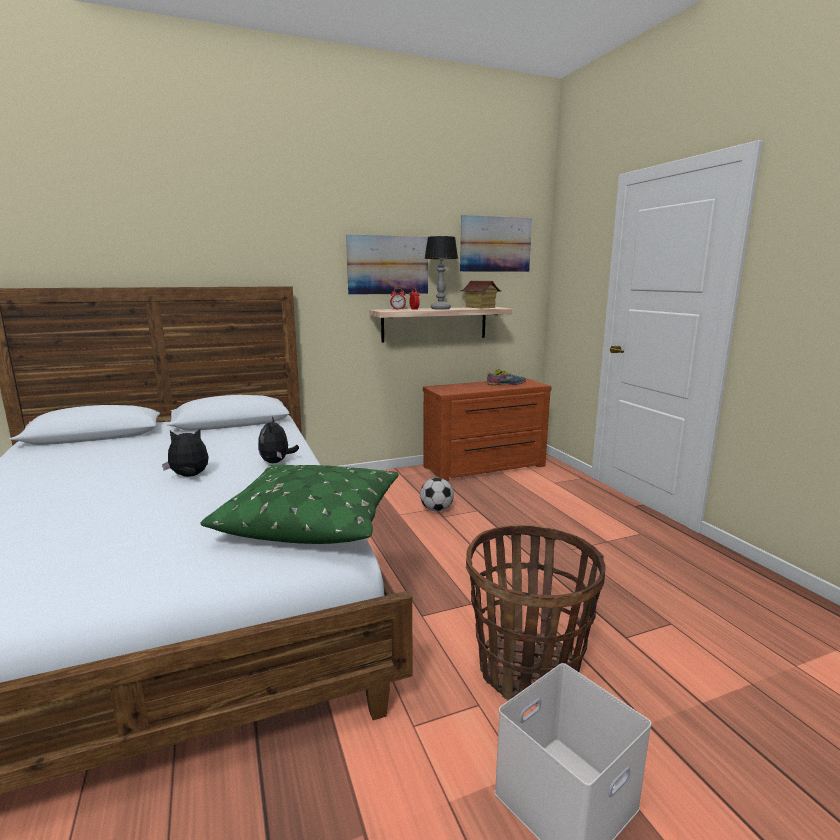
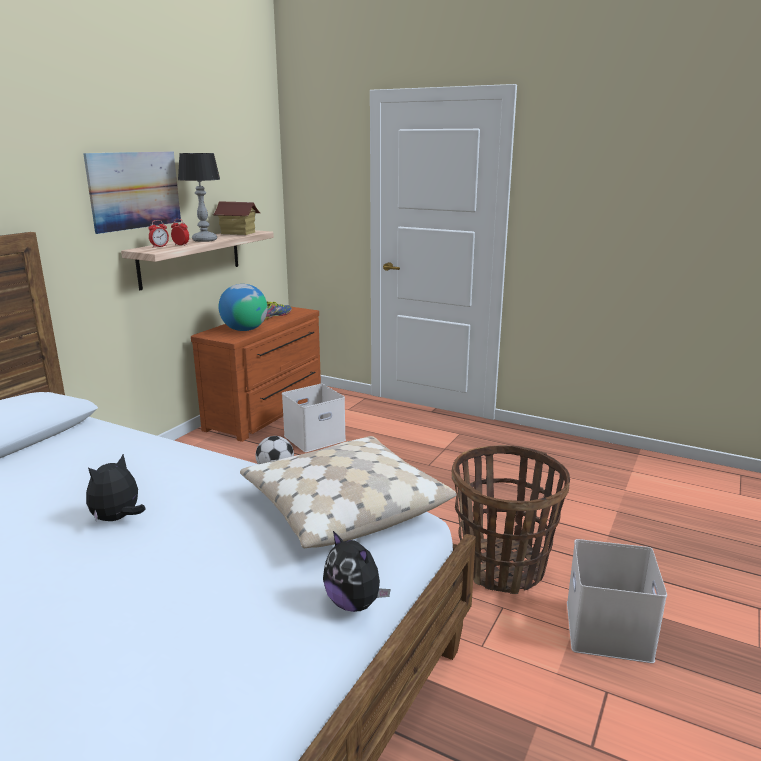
camera: 40 degrees left, 5 degrees up
green pillow [200,465,399,544] -> beige pillow [240,436,457,548]
plush toy [258,416,299,463] -> plush toy moved to [323,531,391,612]
picture [460,215,532,272] -> none
none -> globe [218,284,267,331]
none -> white storage box [282,384,346,452]

